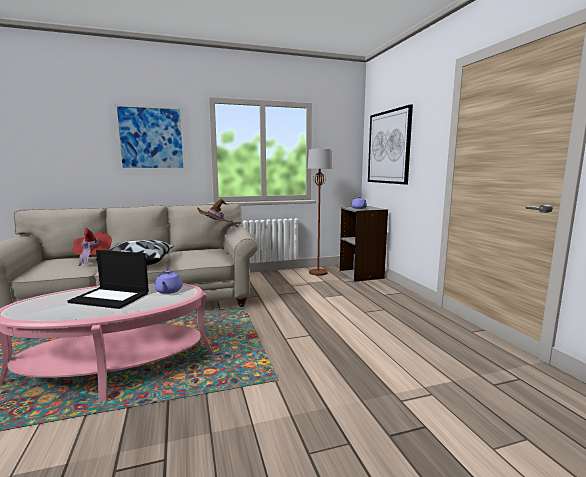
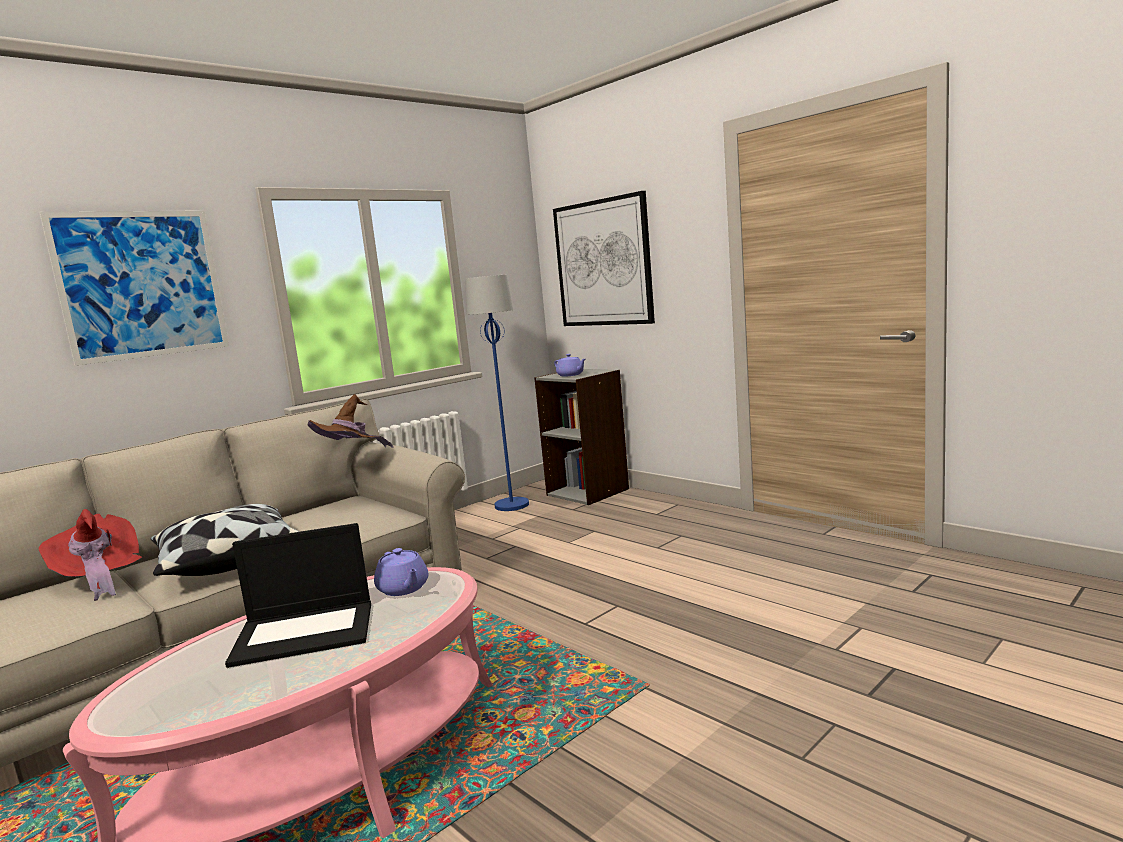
camera: 25 degrees left, 0 degrees up
brown floor lamp [307,149,332,276] -> blue floor lamp [465,275,529,511]

